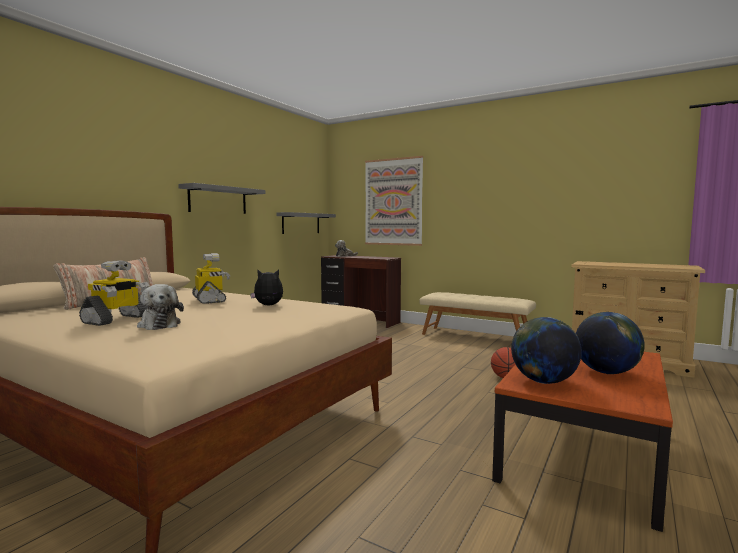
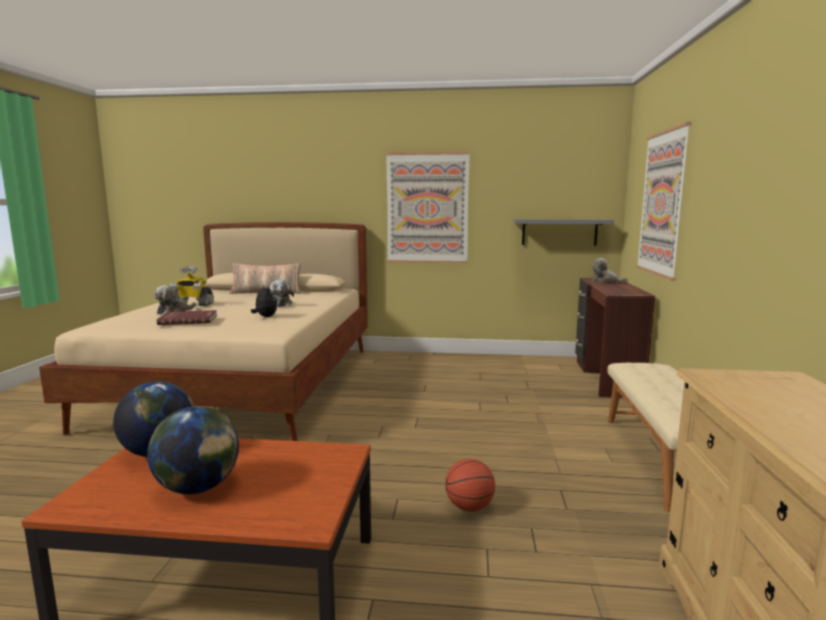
camera: 65 degrees right, 5 degrees up
grey shelf [178,183,266,214] -> picture [387,152,470,263]
toy robot [192,253,230,304] -> plush toy [270,280,294,307]
none -> red book [157,310,217,325]

